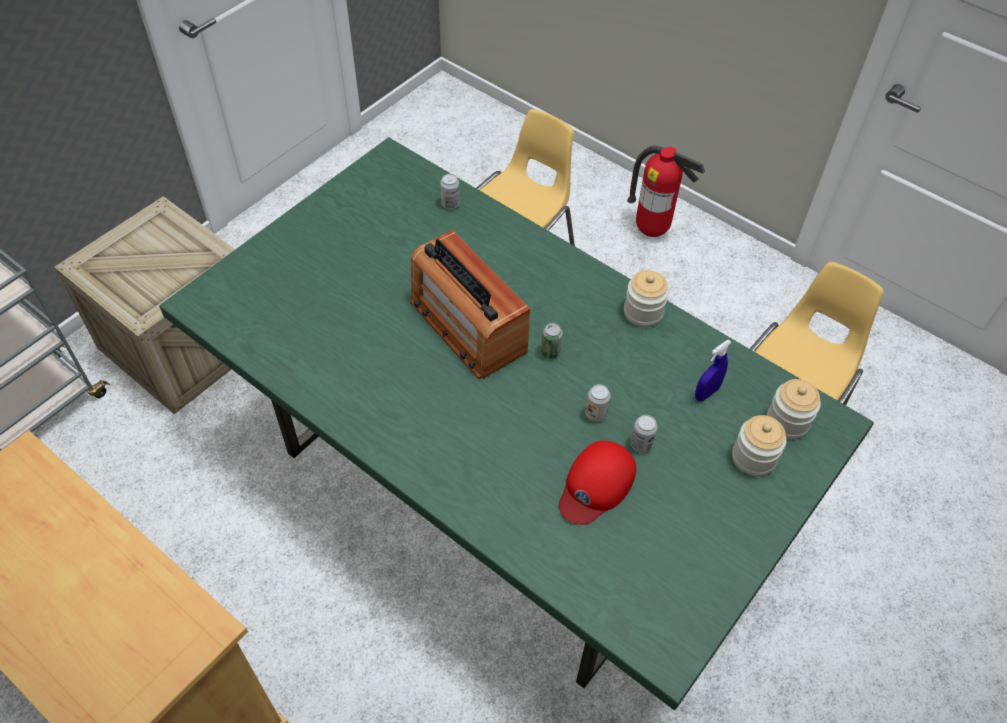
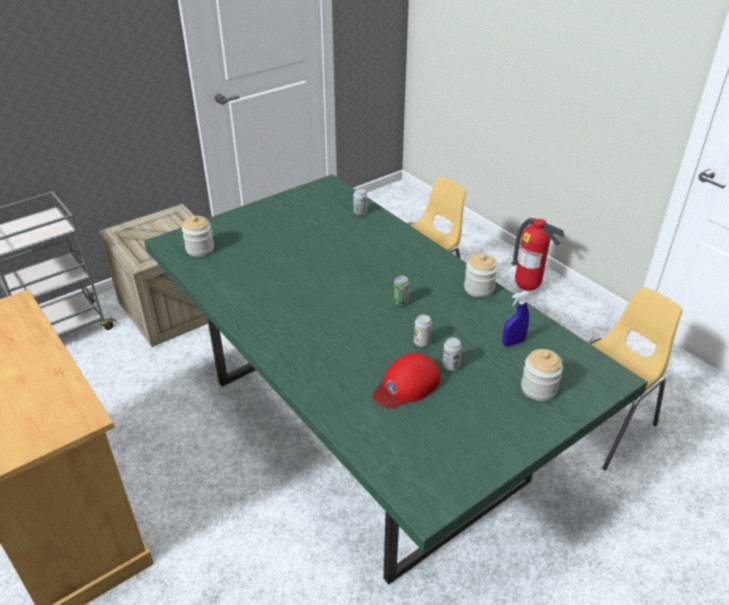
camera: 15 degrees right, 15 degrees down
radio [410,230,530,379] -> none
jar [767,379,821,439] -> jar moved to [182,216,214,257]

